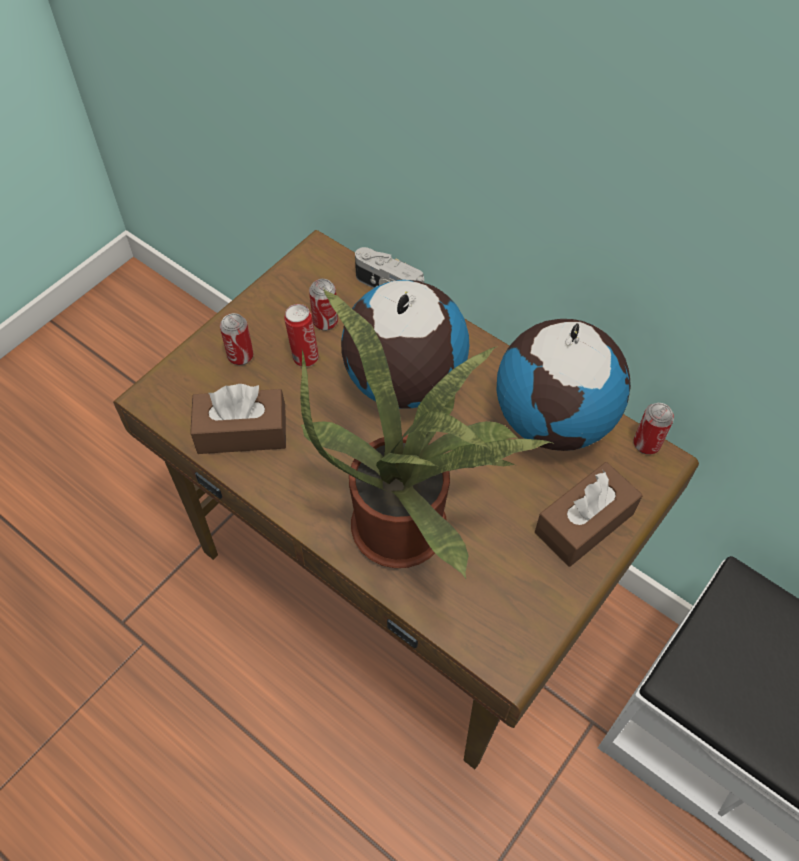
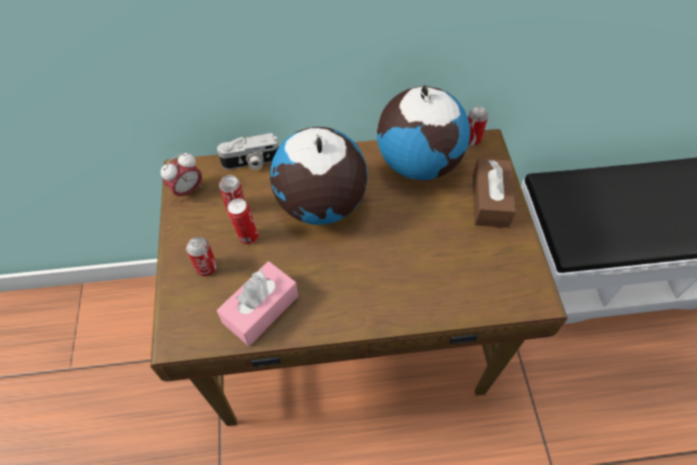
camera: 45 degrees left, 0 degrees up
brown tissue box [190,384,286,454] -> pink tissue box [217,261,298,346]
potted plant [300,289,555,579] -> none
none -> alarm clock [161,153,202,201]

